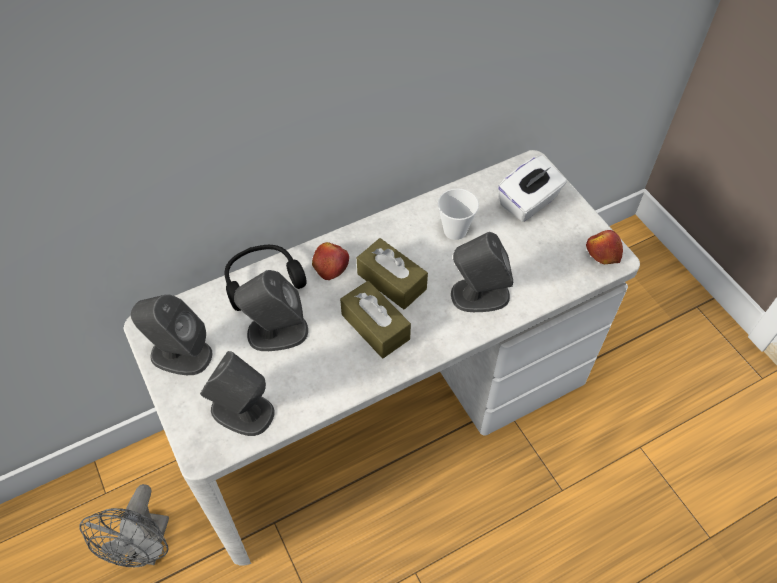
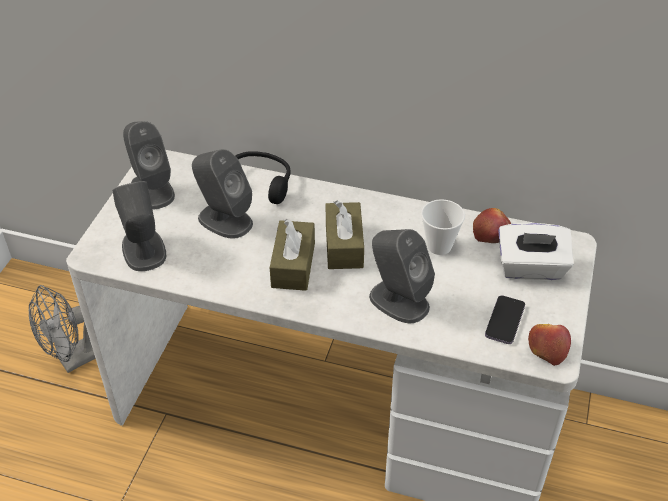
camera: 45 degrees right, 10 degrees down
apple [312,242,349,280] -> apple moved to [473,208,511,243]
none -> phone [485,295,525,344]

